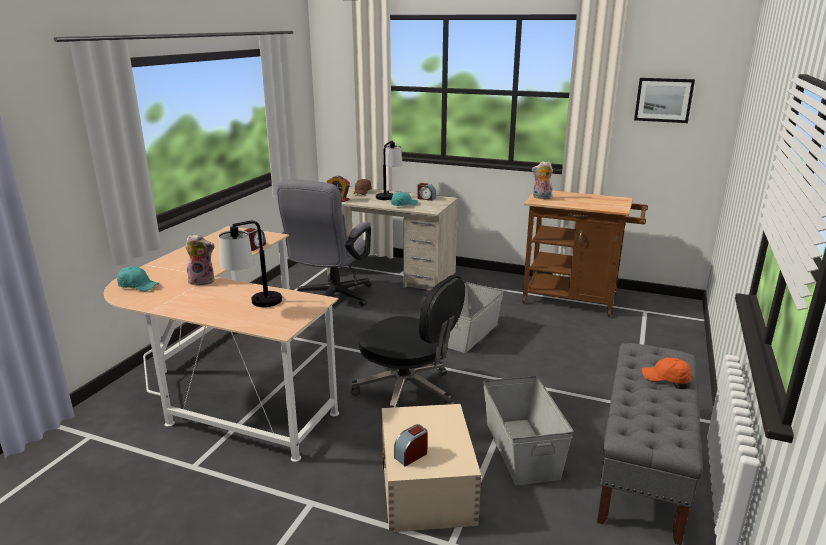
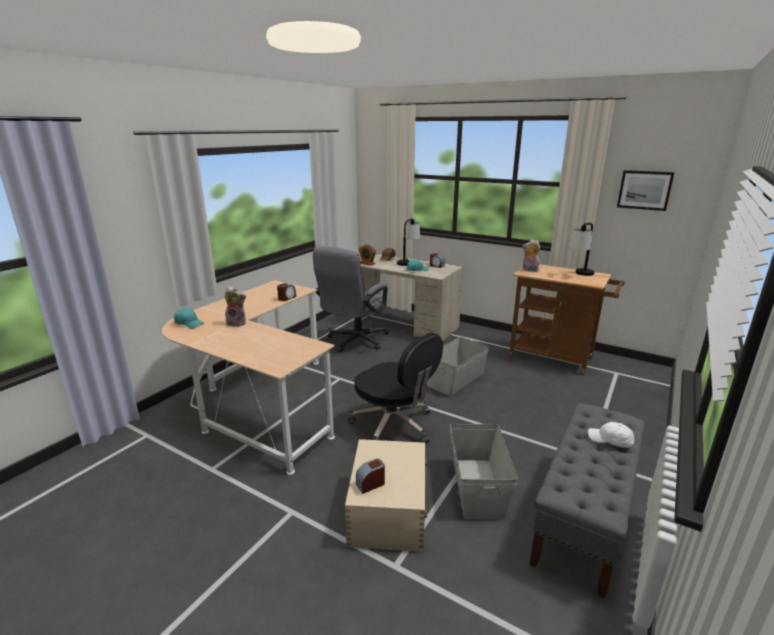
camera: 10 degrees right, 0 degrees up
table lamp [219,221,282,307] -> table lamp moved to [570,223,595,276]
orange cap [642,358,692,384] -> white cap [588,422,634,448]

